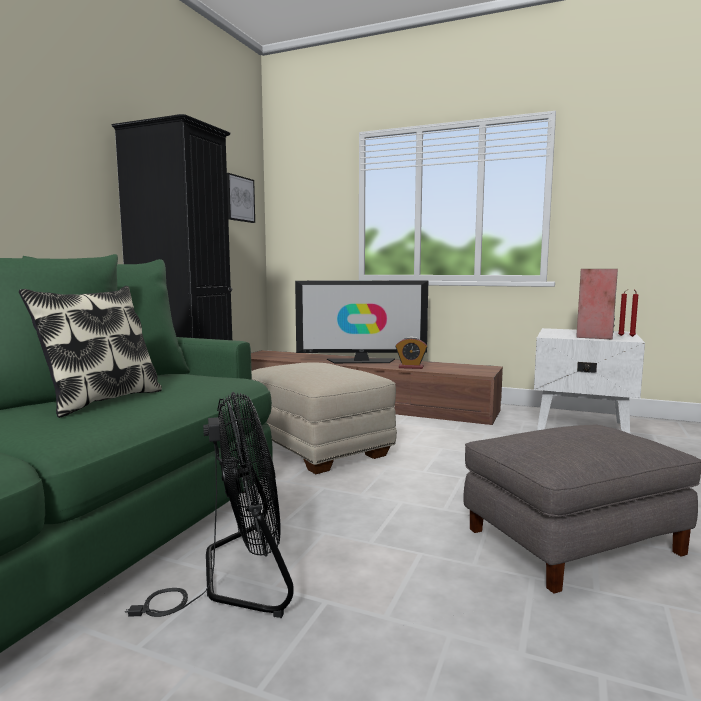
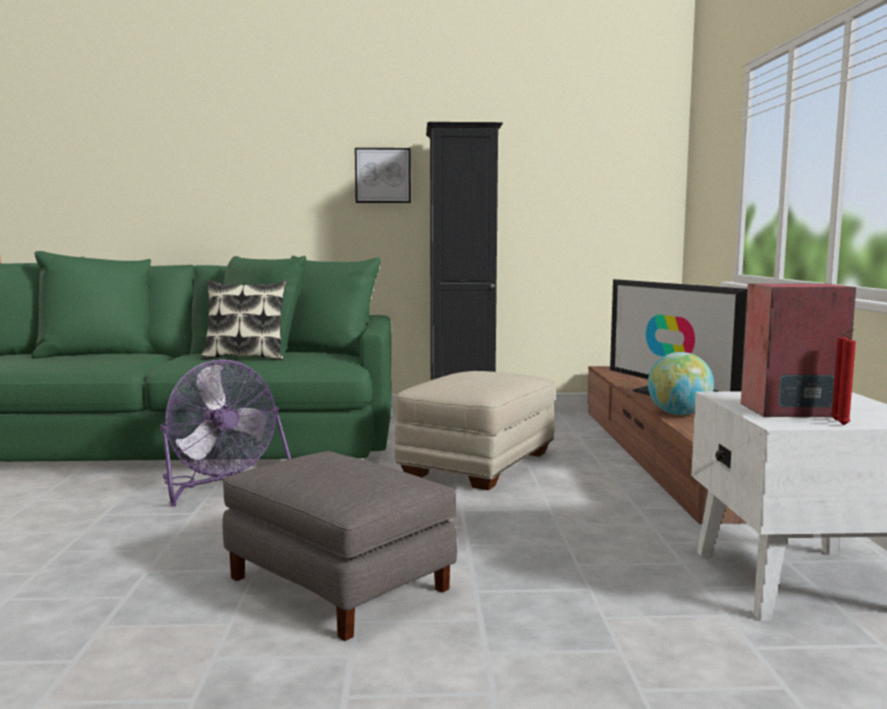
camera: 65 degrees right, 0 degrees up
black fan [125,392,294,618] -> purple fan [160,359,291,507]
picture [227,173,255,223] -> picture moved to [355,148,411,203]
alarm clock [396,337,427,369] -> globe [648,352,714,415]

